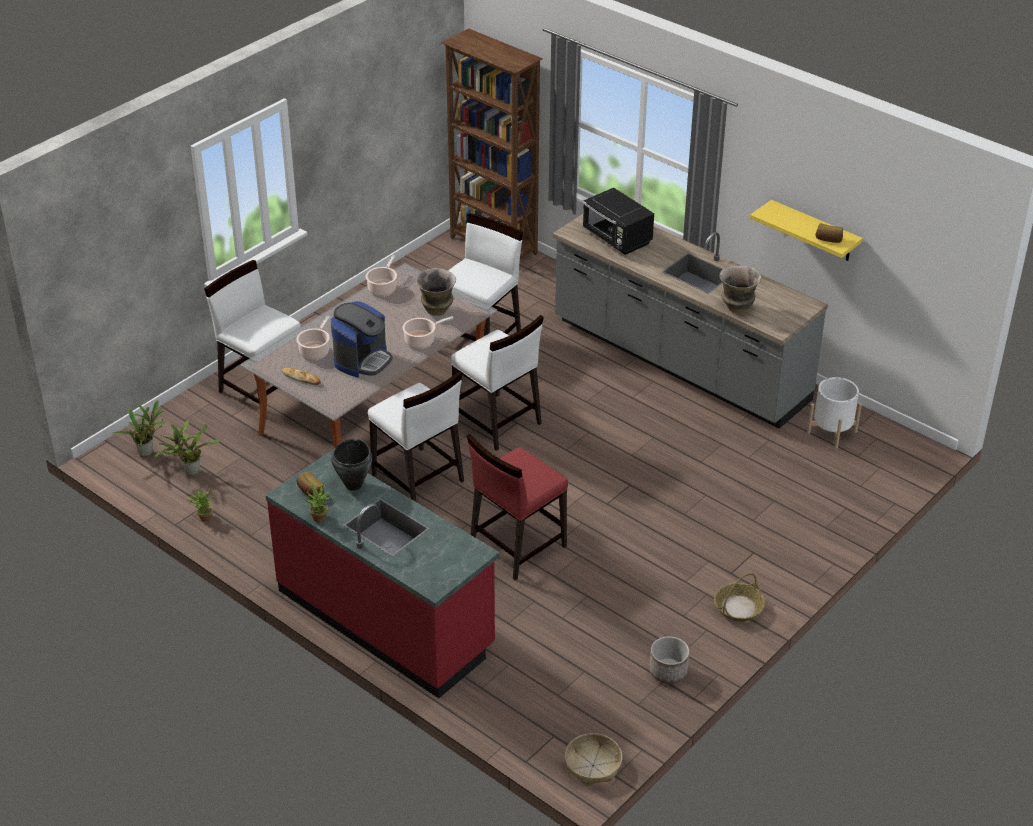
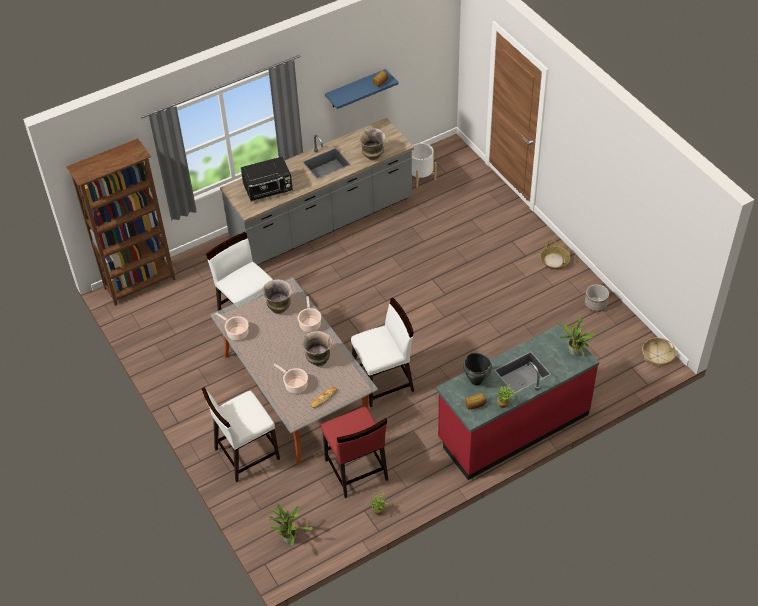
camera: 70 degrees left, 10 degrees up
potted plant [154,421,219,475] -> potted plant moved to [557,316,595,357]
coffee machine [331,301,393,378] -> vase [302,331,332,366]
white chair [451,315,544,451] -> none
red chair [467,434,568,580] -> red chair moved to [321,407,388,498]
yellow shelf [750,200,863,261] -> blue shelf [325,69,398,109]

